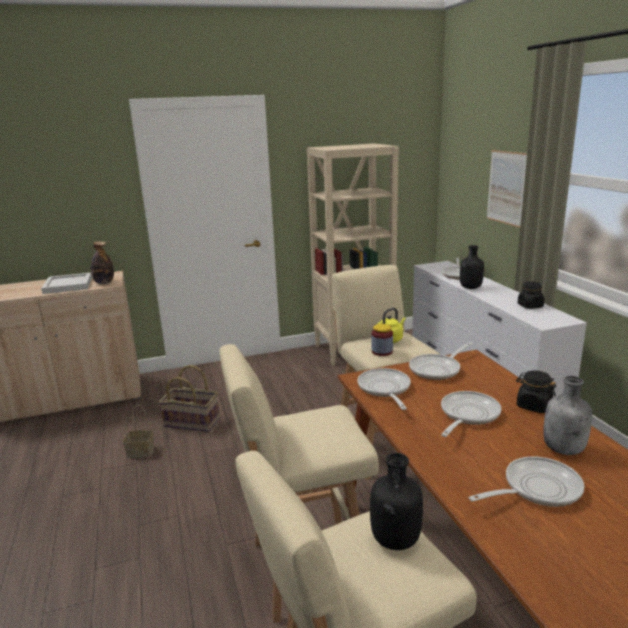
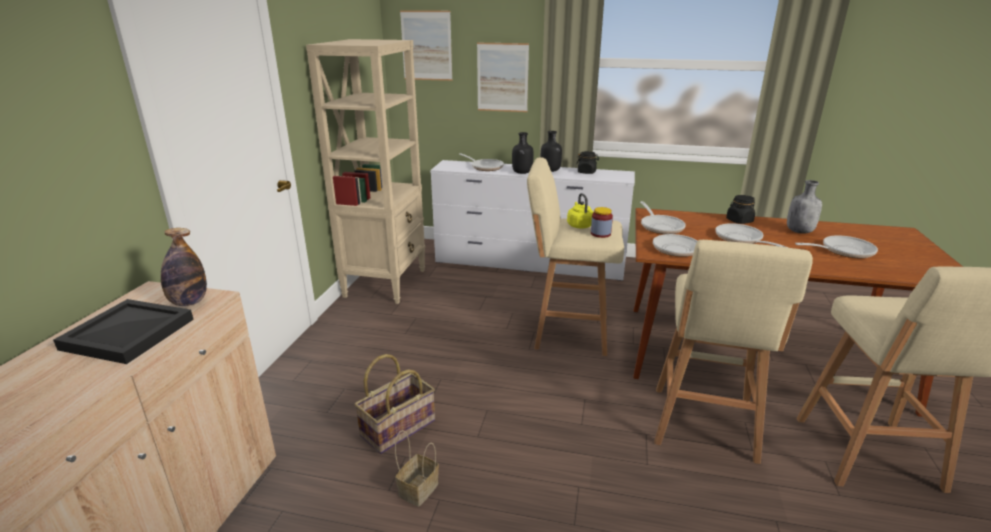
camera: 60 degrees left, 5 degrees up
white tray [41,273,92,294] -> black tray [53,299,194,364]
black bottle [370,453,423,550] -> black bottle moved to [541,131,562,172]
frying pan [468,456,584,507] -> frying pan turned 75 degrees clockwise [795,235,878,258]
none -> picture [400,10,453,81]

